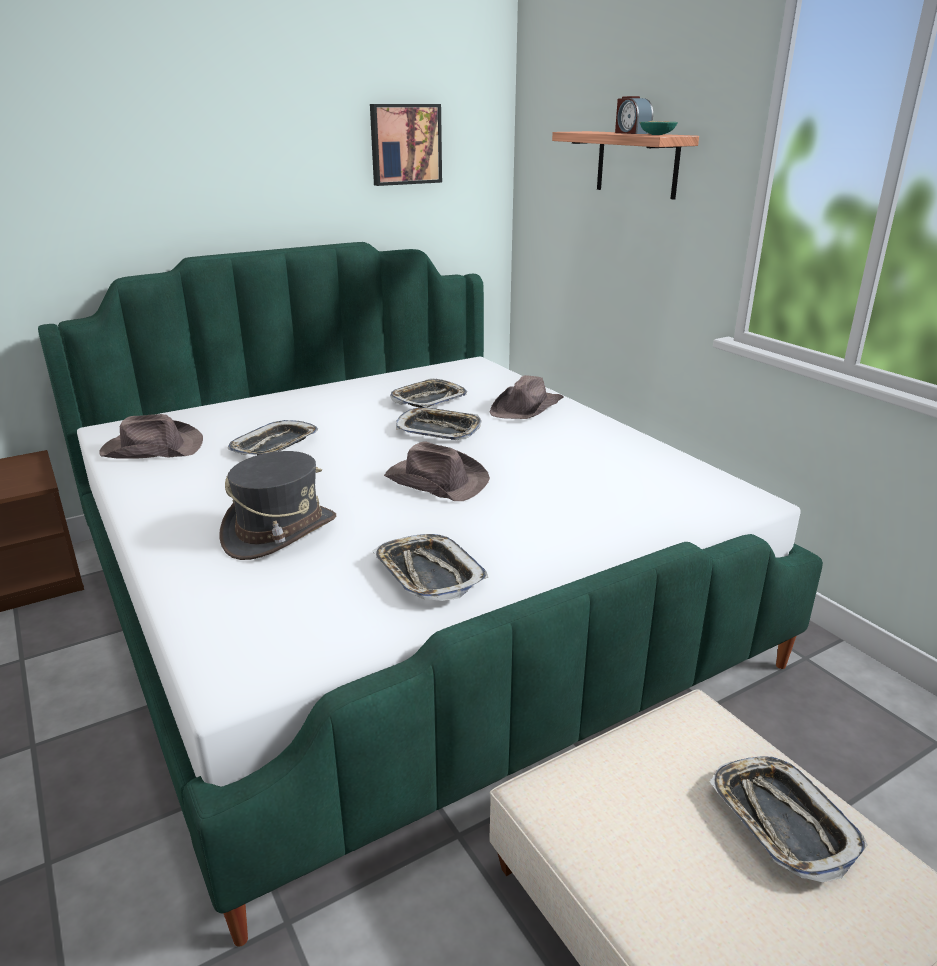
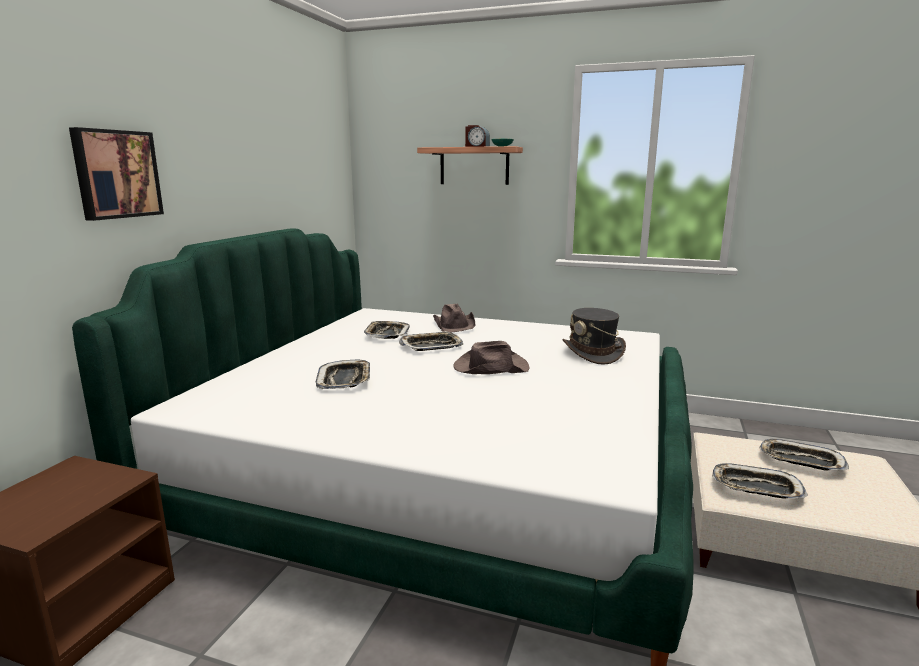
camera: 40 degrees left, 10 degrees down
brown hat [99,414,203,458] -> none
grey hat [219,451,336,560] -> grey hat moved to [562,308,626,365]
picture [370,104,442,186] -> picture moved to [69,127,164,221]
tray [372,534,489,601] -> tray moved to [712,463,808,499]

